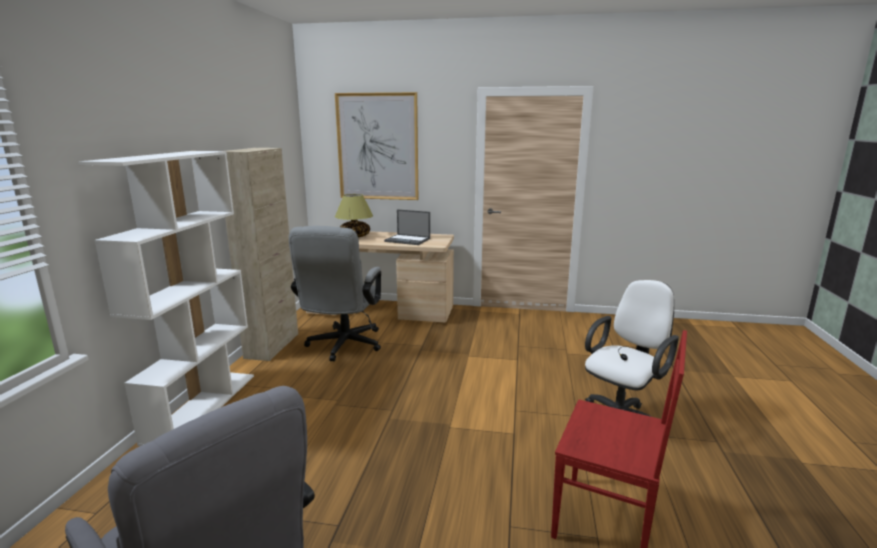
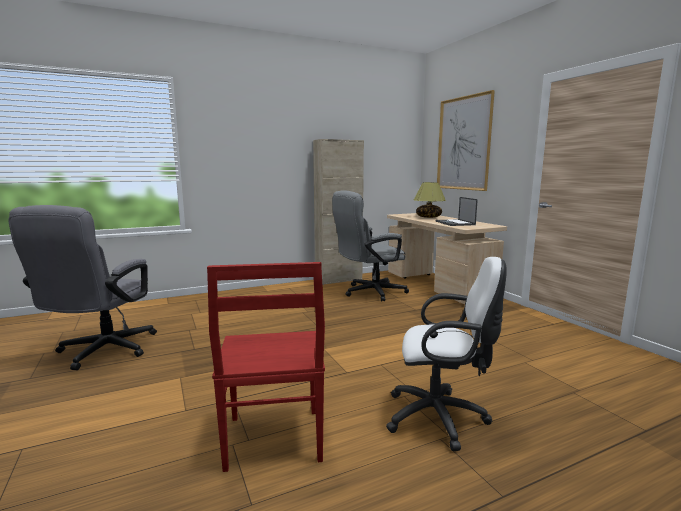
camera: 55 degrees right, 5 degrees down
white bookcase [78,151,254,446] -> none

